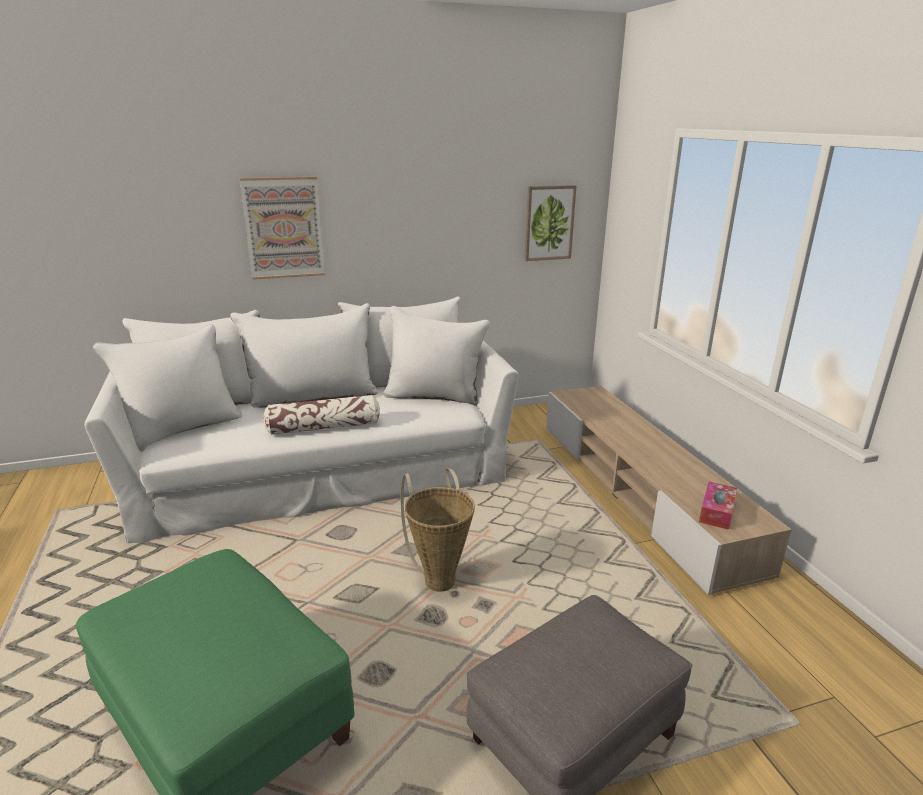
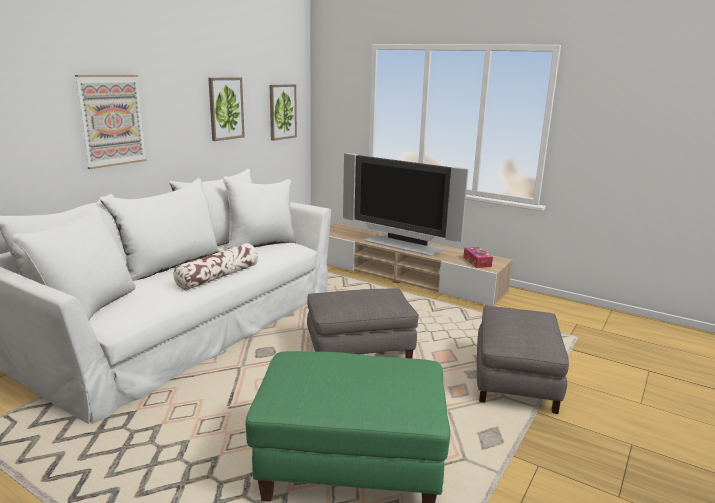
camera: 40 degrees left, 5 degrees down
basket [401,468,475,592] -> grey ottoman [307,288,419,359]
none -> picture [208,77,245,141]
none -> television [343,153,469,256]

